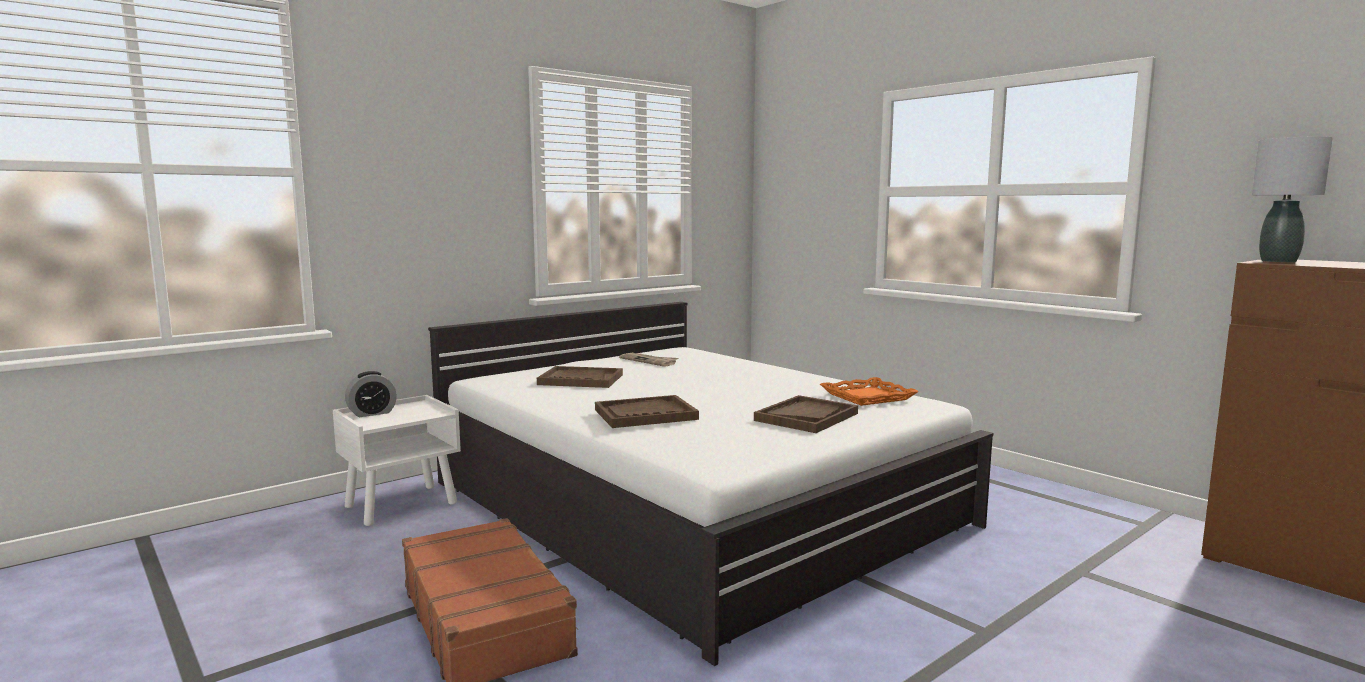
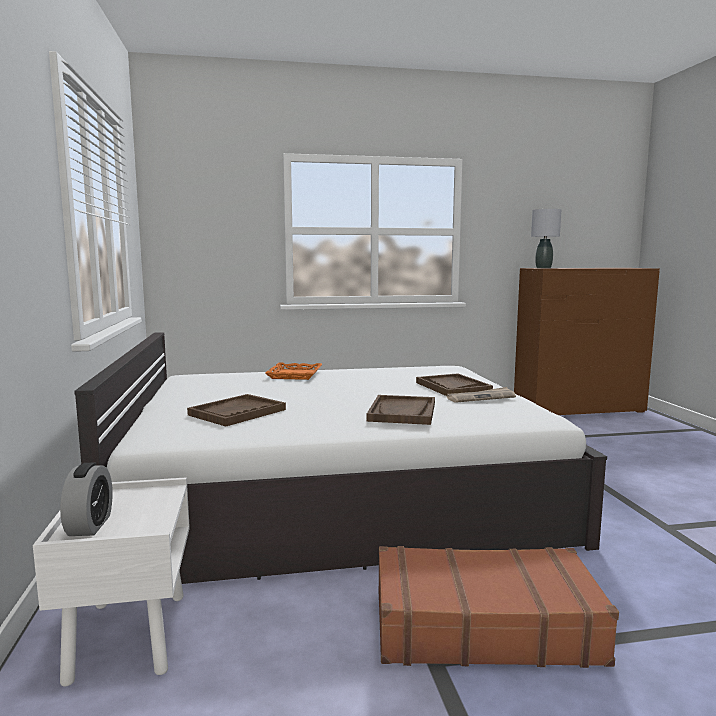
camera: 60 degrees left, 0 degrees up
newspaper [619,353,678,367] -> newspaper moved to [447,387,516,403]
orange tray [820,377,919,406] -> orange tray moved to [265,363,322,380]

